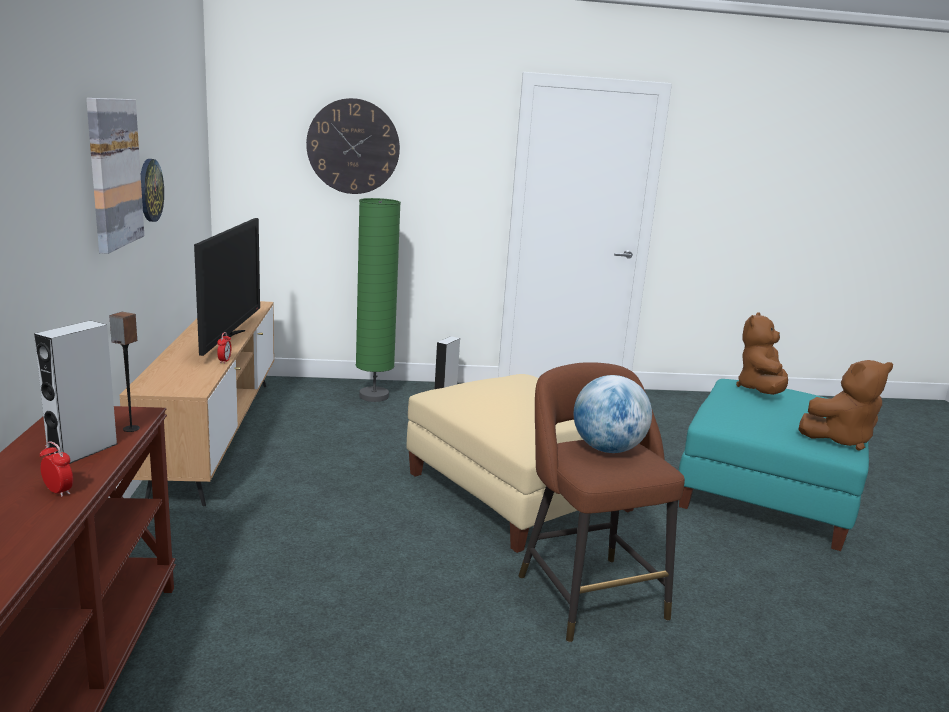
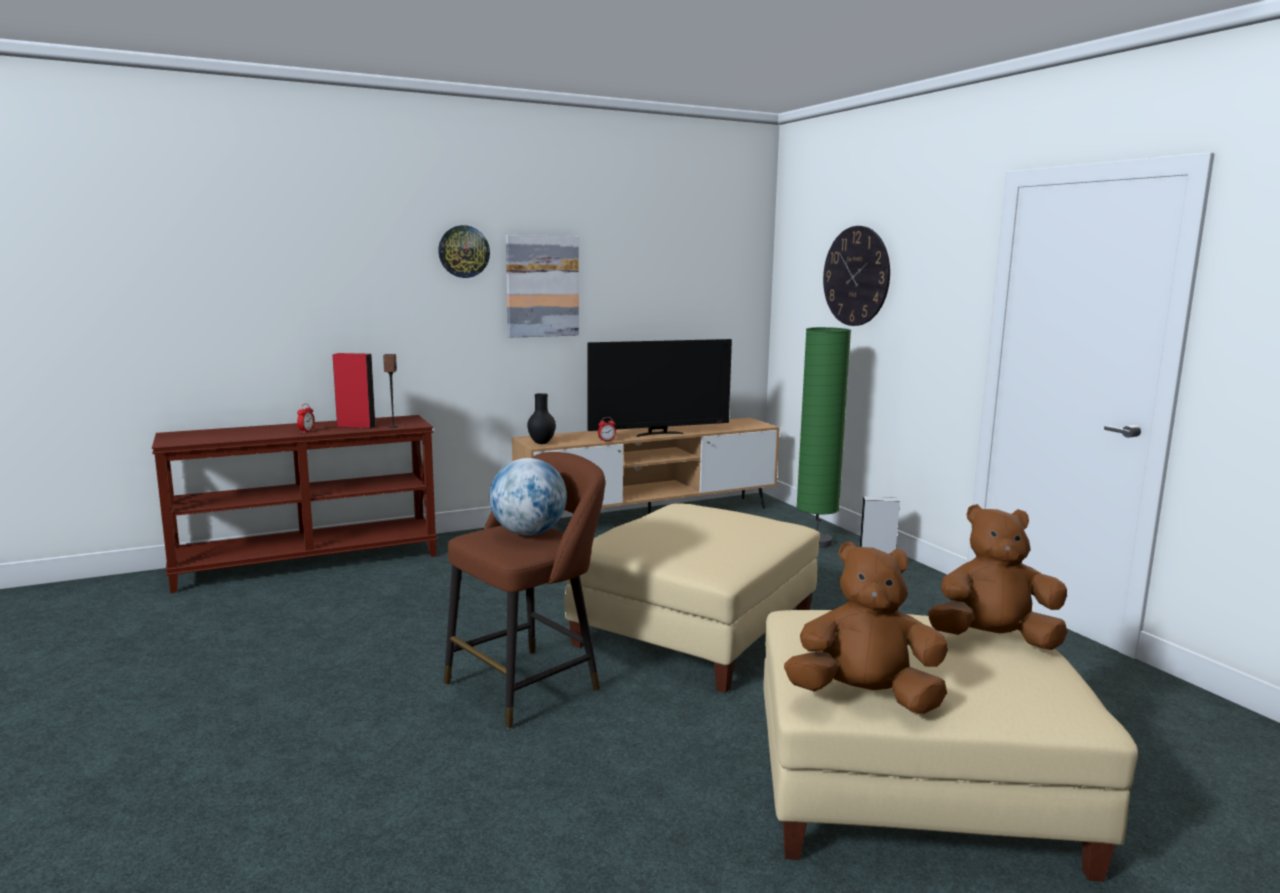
camera: 70 degrees right, 5 degrees down
grey speaker [34,321,117,464] -> red speaker [333,353,375,429]
wall clock [141,159,164,222] -> wall clock moved to [438,225,490,278]
turquoise ottoman [679,379,869,551] -> beige ottoman [763,610,1138,882]
brown plush toy [798,360,893,451] -> brown plush toy turned 135 degrees clockwise [784,541,948,714]
none -> black vase [527,393,556,444]

